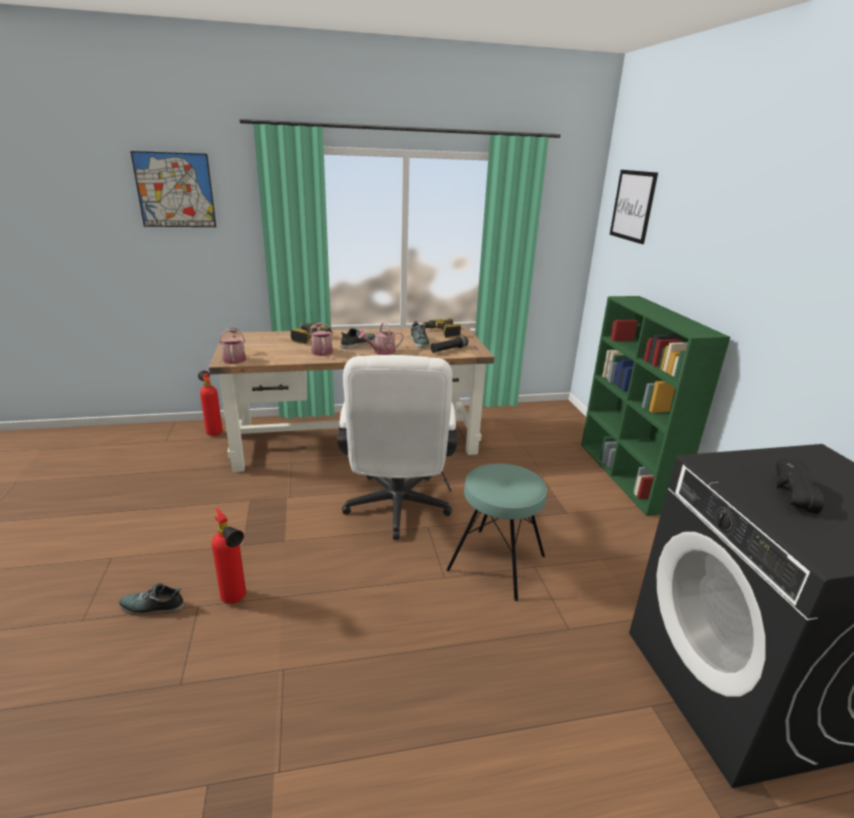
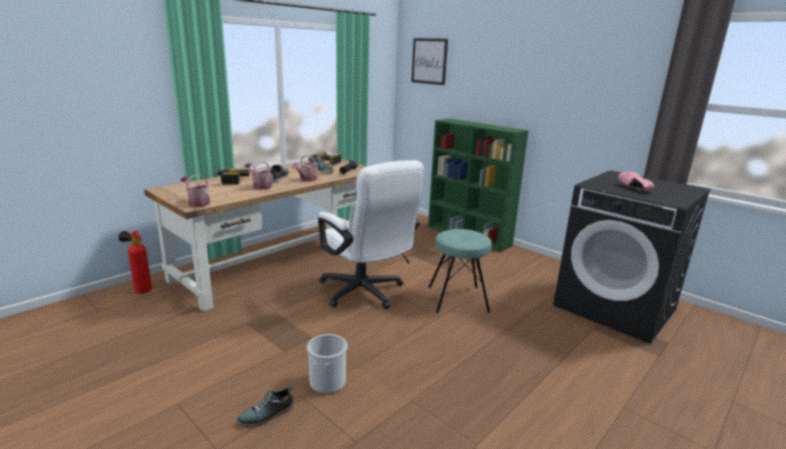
camera: 35 degrees left, 5 degrees down
picture [130,151,216,227] -> none
fire extinguisher [212,508,246,604] -> bucket [307,334,348,394]
black shoe [776,458,825,514] -> pink shoe [618,172,654,192]

